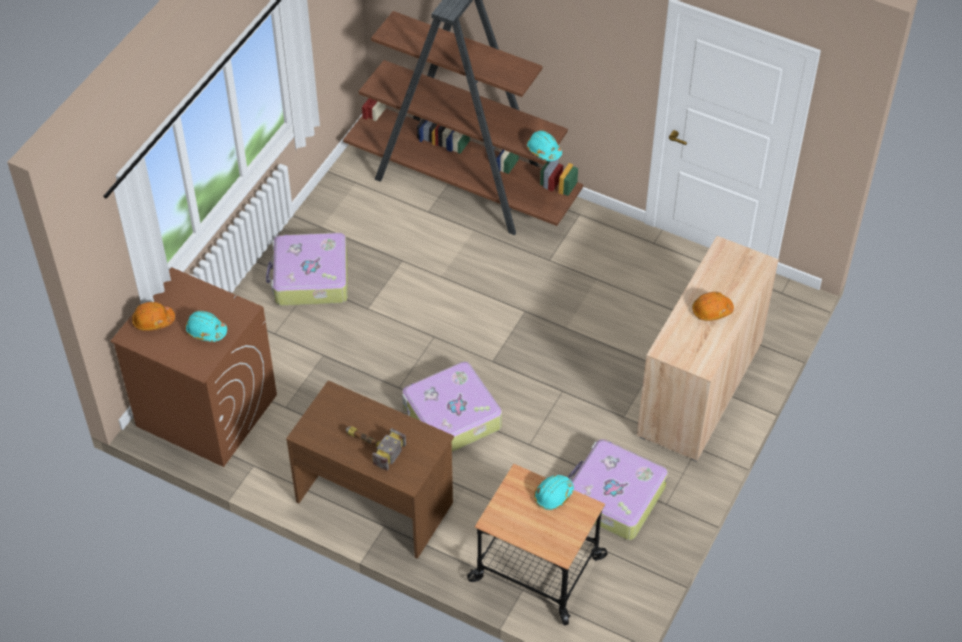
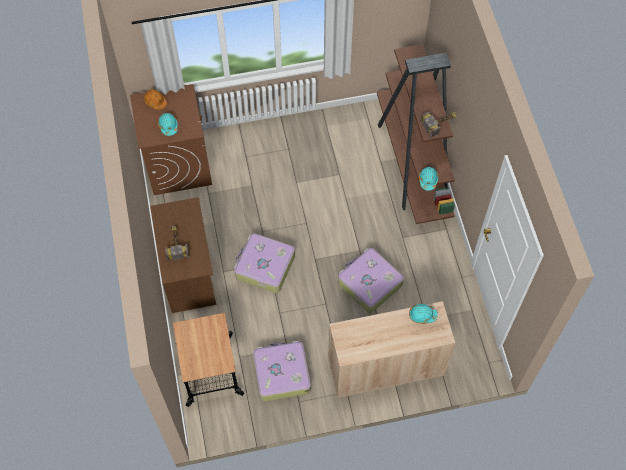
camera: 50 degrees right, 10 degrees up
suitcase [266,233,348,306] -> suitcase moved to [338,248,404,313]
turquoise hard hat [534,475,574,510] -> turquoise hard hat moved to [409,304,438,324]
orange hard hat [692,292,734,321] -> none
none -> hammer [420,111,458,138]

